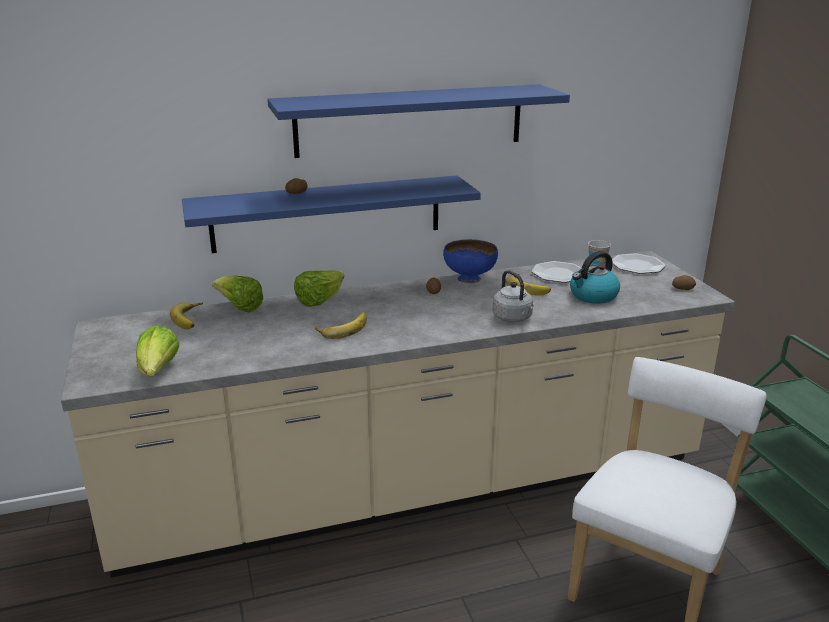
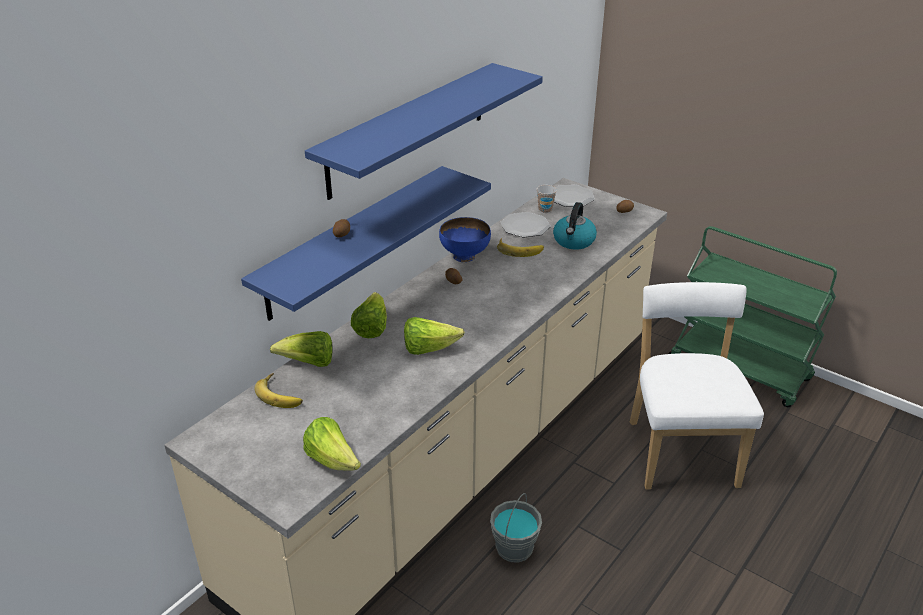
camera: 35 degrees left, 10 degrees up
banana [315,312,367,339] -> lettuce [404,317,464,355]
grey kettle [492,270,534,322] -> none
none -> grey bucket [490,493,542,562]

